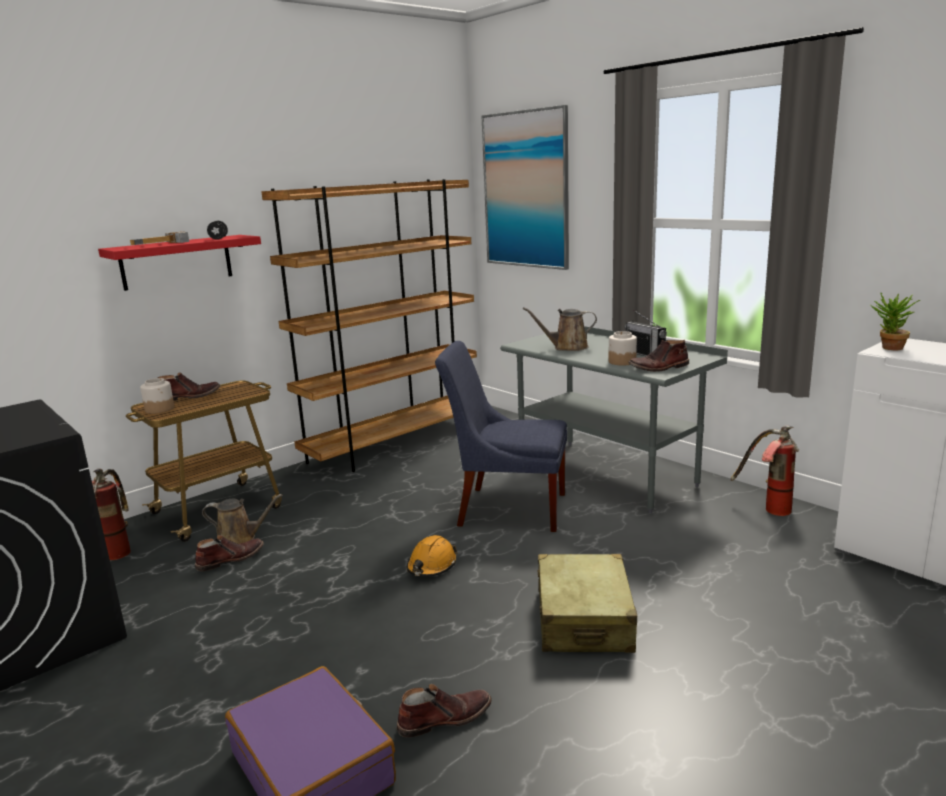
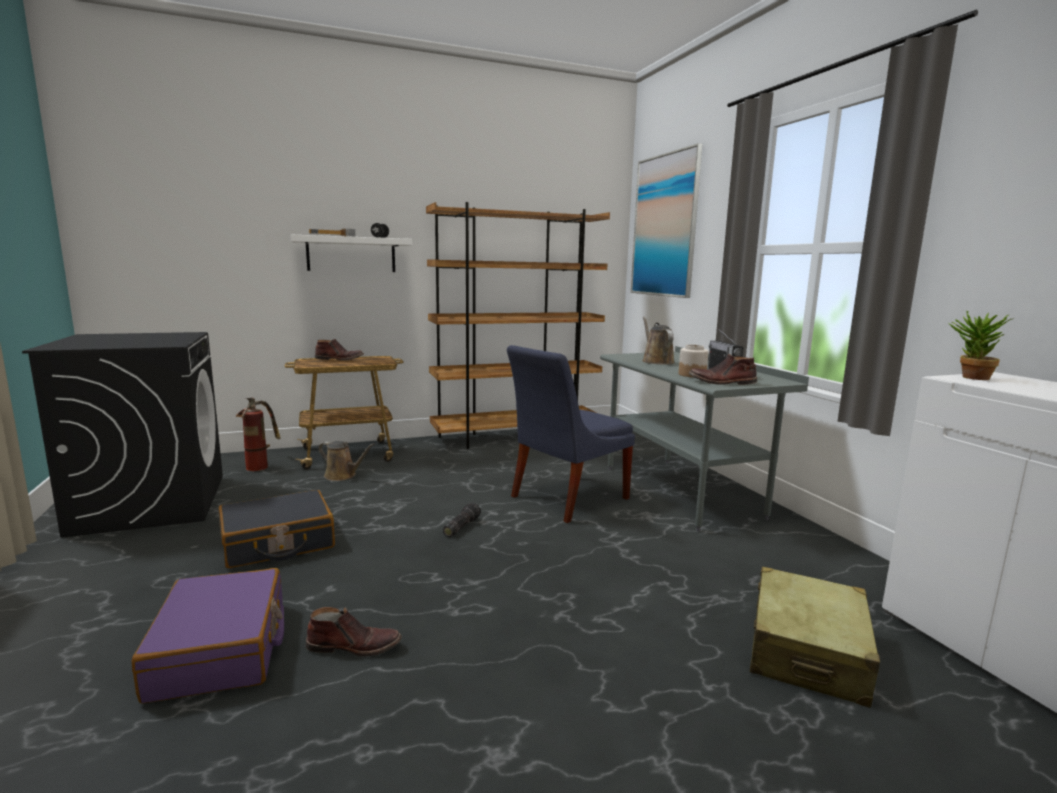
camera: 20 degrees right, 5 degrees down
red shelf [98,235,261,291] -> white shelf [291,235,412,272]
jar [140,378,174,414] -> none
brown boot [195,535,264,571] -> none
orange hard hat [407,535,458,576] -> flashlight [443,503,481,537]
blue chair [435,341,567,532] -> blue chair turned 75 degrees counterclockwise [507,345,635,523]
brown watering can [523,307,597,351] -> brown watering can turned 60 degrees clockwise [642,316,674,365]
beige suitcase [538,554,637,653] -> beige suitcase moved to [750,567,880,708]
fire extinguisher [731,426,799,516] -> none
none -> black suitcase [219,490,335,568]

